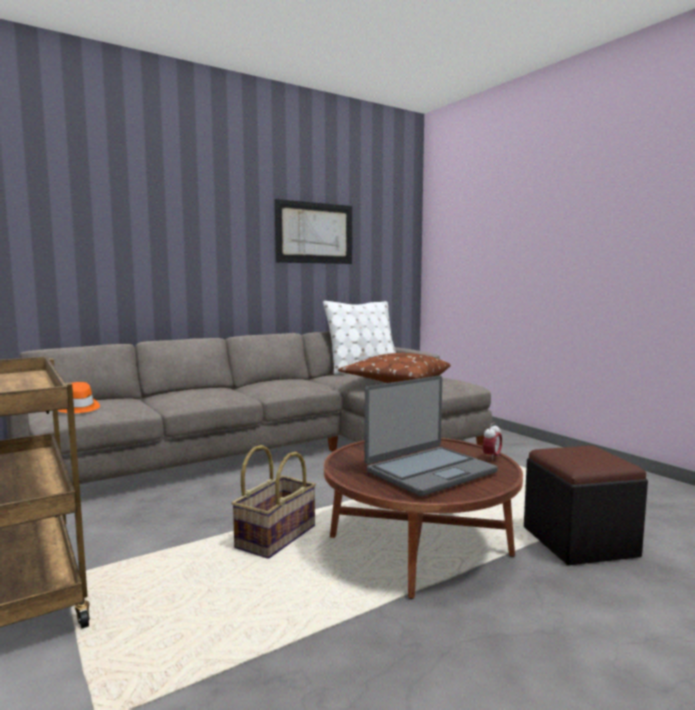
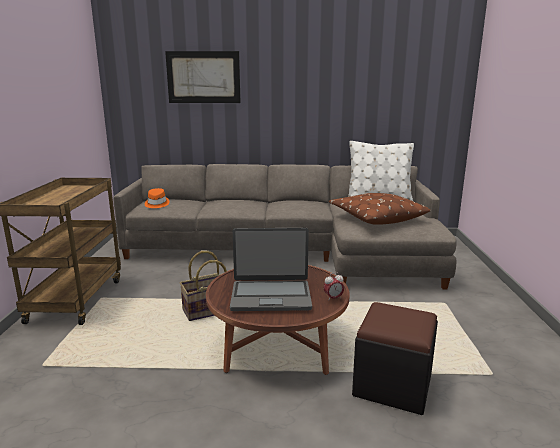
camera: 35 degrees right, 10 degrees up
picture [275,199,352,264] -> picture moved to [165,51,240,103]

